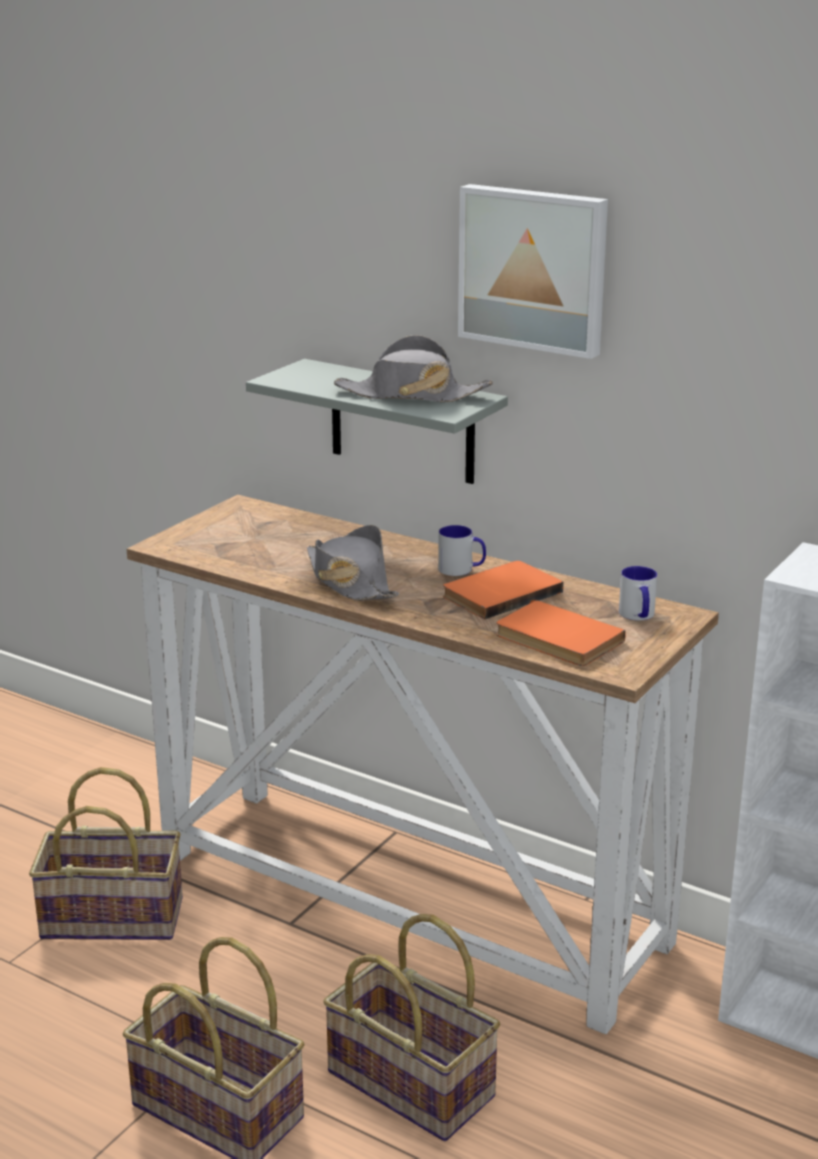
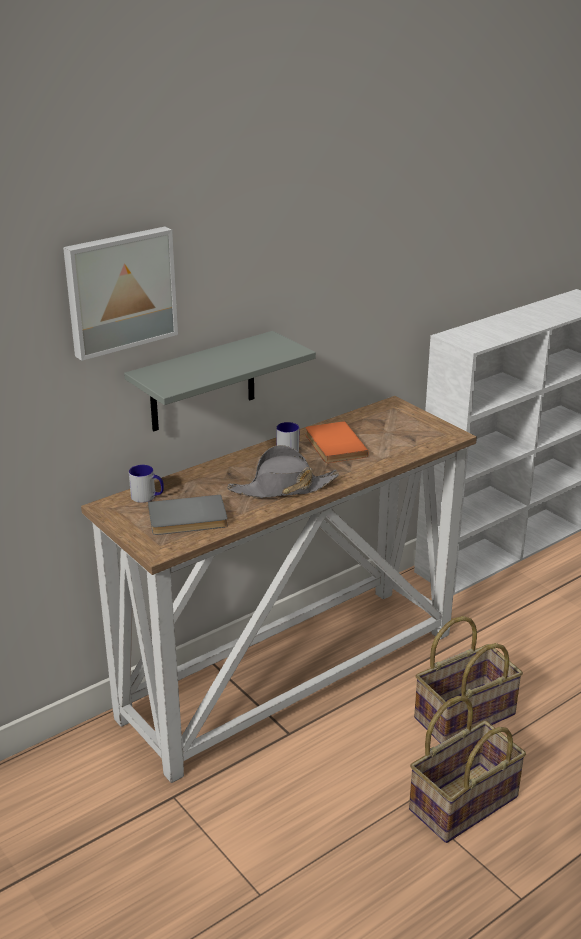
camera: 70 degrees left, 5 degrees up
basket [29,767,183,940] -> none
grey hat [334,335,493,402] -> none
picture [458,184,608,359] -> picture moved to [63,226,178,361]
orange book [496,600,626,666] -> none
mug [619,566,657,620] -> mug moved to [129,465,164,503]
none -> grey book [148,495,228,535]

